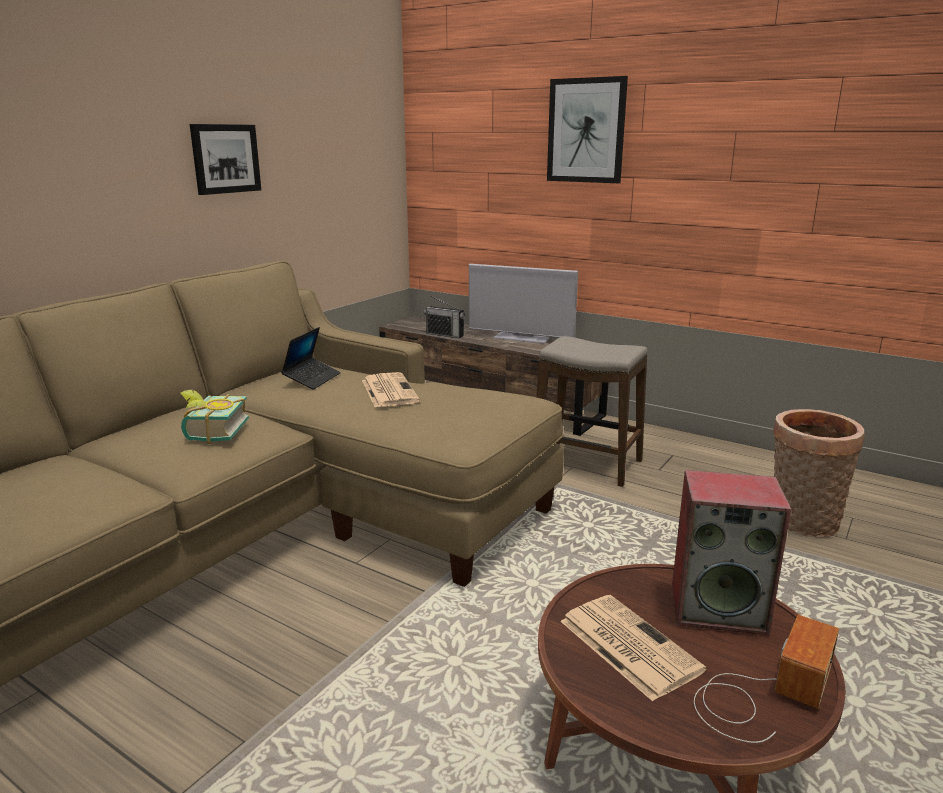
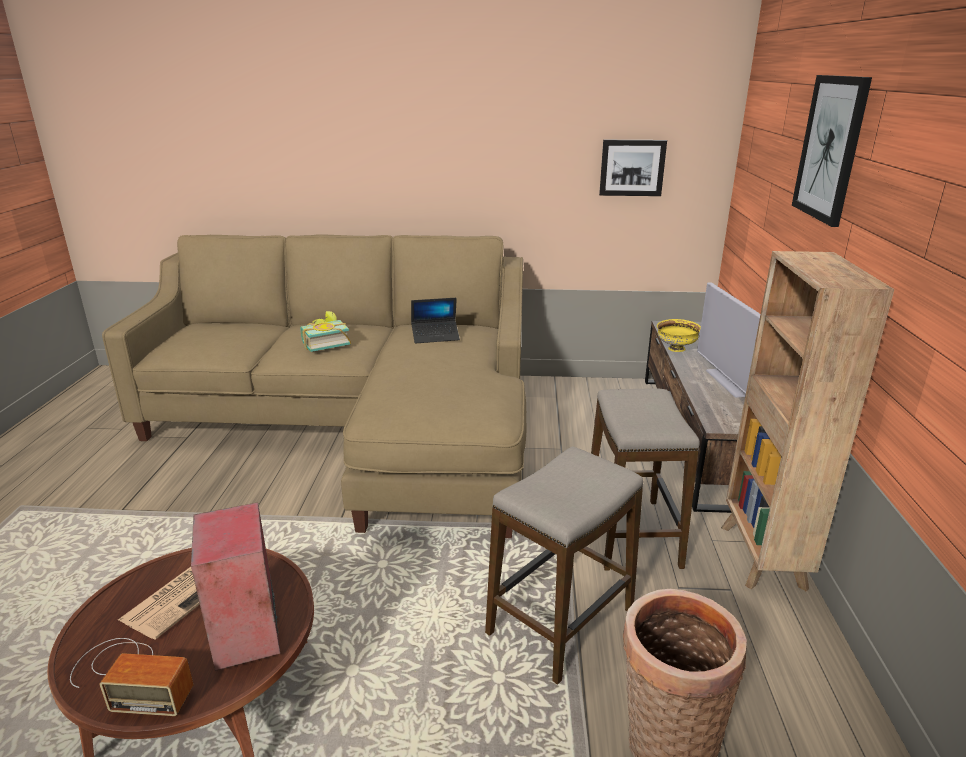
camera: 60 degrees right, 5 degrees up
picture [190,124,261,195] -> picture moved to [599,140,667,196]
newspaper [362,372,420,407] -> none
radio [424,296,465,338] -> yellow bowl [657,319,701,352]
none -> stool [485,446,643,685]
none -> brown bookcase [721,251,894,592]

